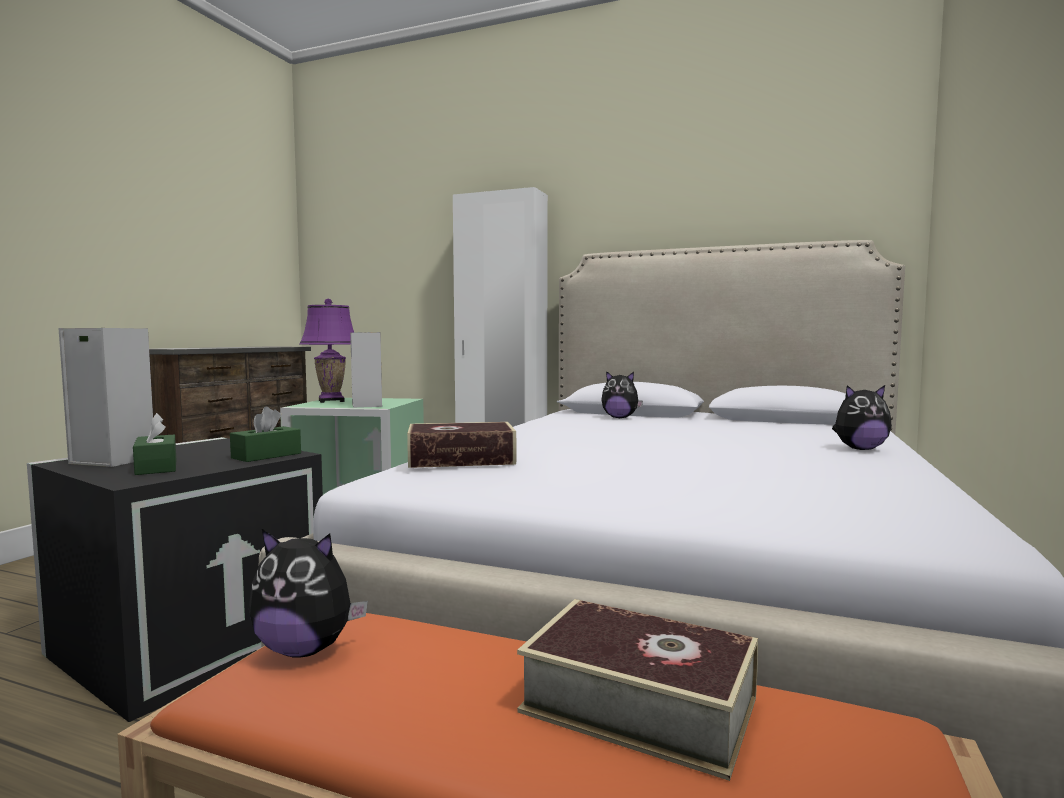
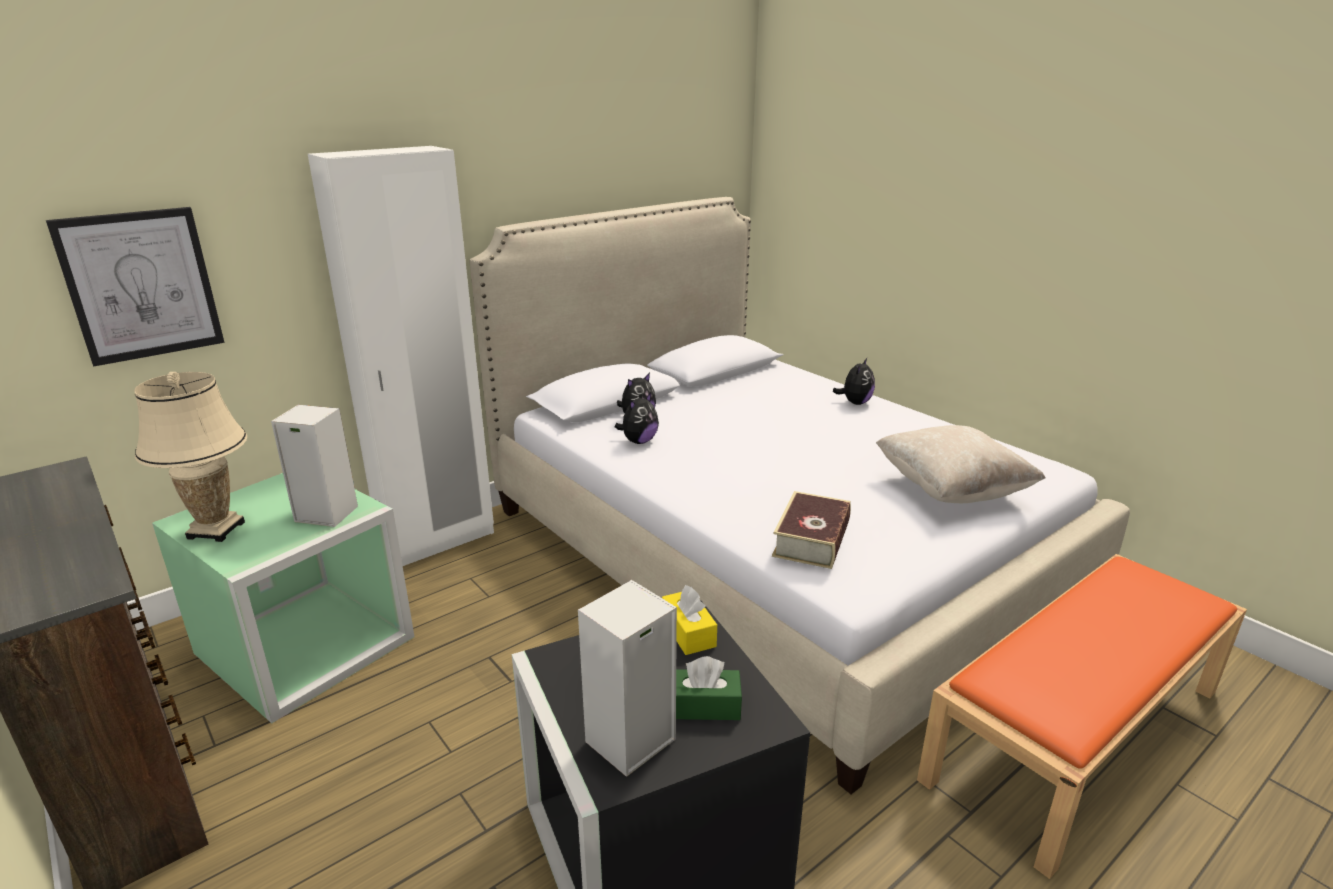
camera: 60 degrees left, 20 degrees up
green tissue box [230,407,301,462] -> yellow tissue box [662,585,717,655]
plush toy [249,529,368,658] -> plush toy moved to [615,393,659,444]
purple table lamp [300,298,354,403] -> beige table lamp [134,372,247,542]
book [517,599,758,781] -> none
none -> picture [46,207,224,367]
none -> beige pillow [876,425,1046,503]

